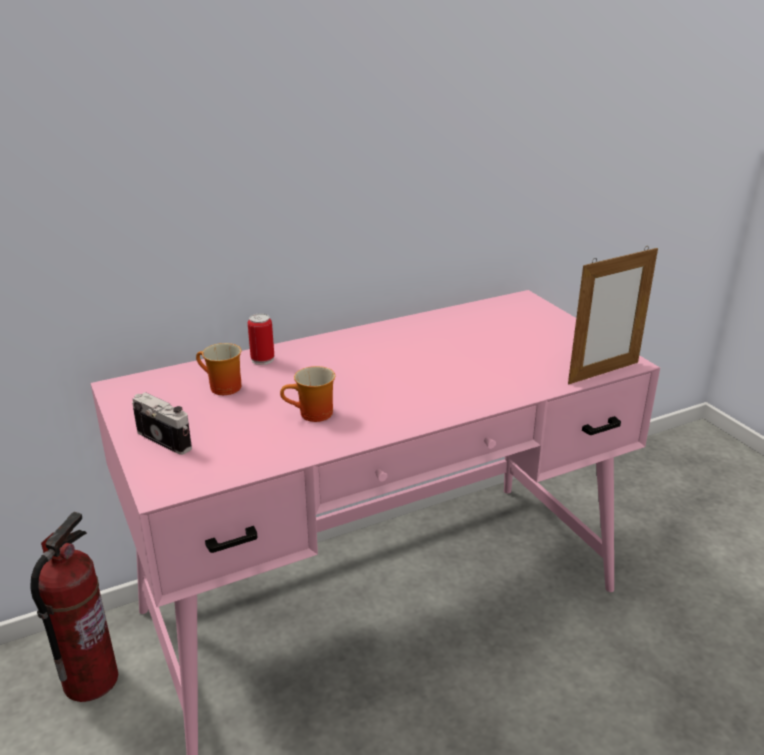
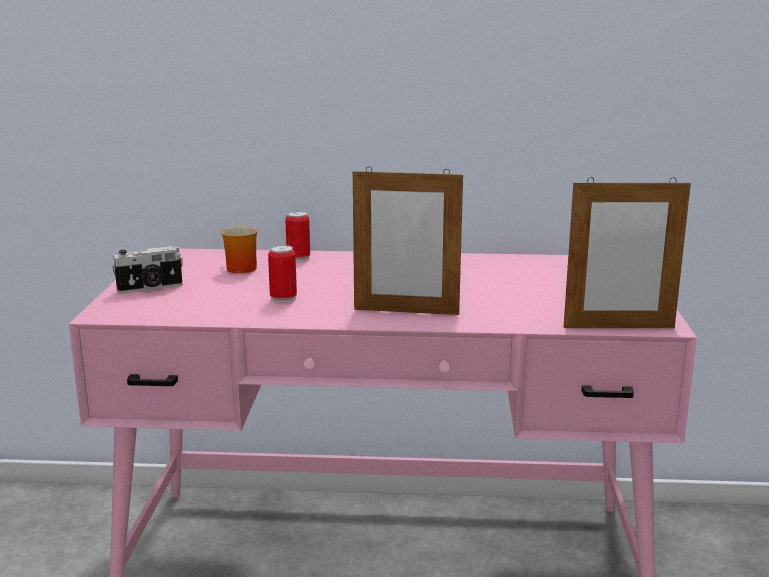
camera: 30 degrees right, 10 degrees down
fire extinguisher [30,512,119,702] -> none
camera [132,392,192,455] -> camera turned 90 degrees clockwise [112,246,183,294]
mug [280,366,335,422] -> can [268,245,297,303]
none -> picture frame [353,167,463,315]

